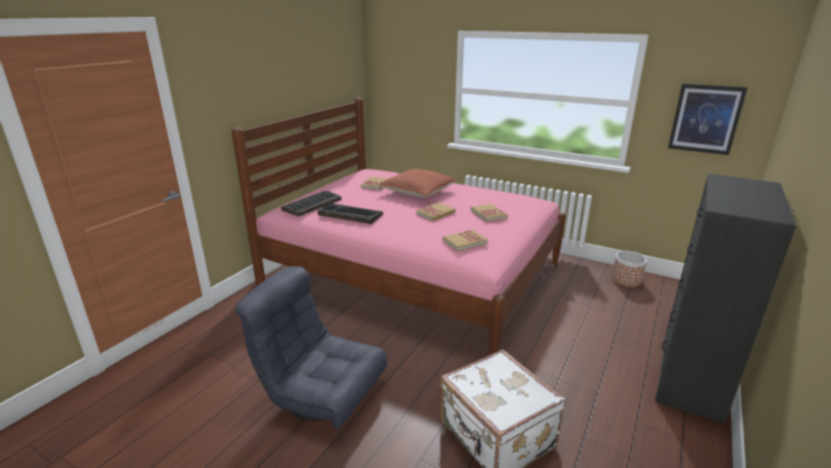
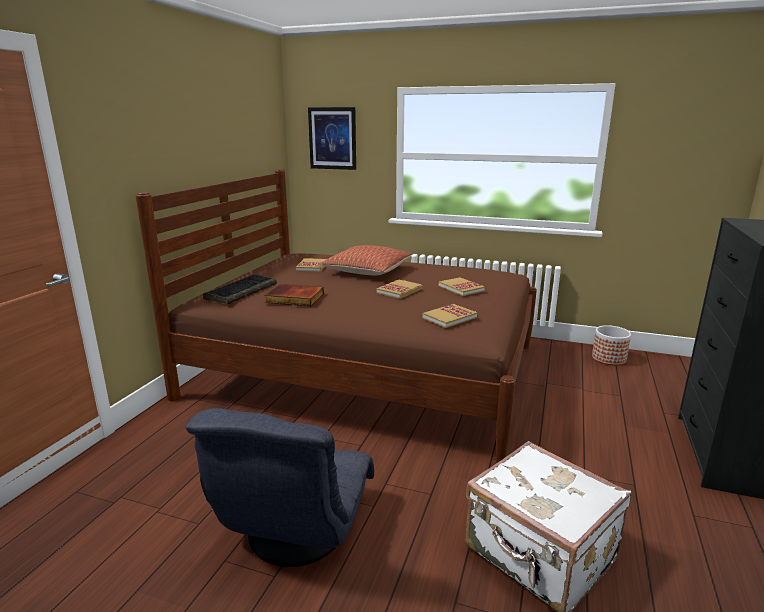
camera: 10 degrees left, 5 degrees down
pink bed [231,98,566,355] -> brown bed [136,169,537,463]
grey armchair [235,266,387,429] -> grey armchair turned 90 degrees counterclockwise [185,408,374,567]
keyboard [318,203,383,224] -> book [265,284,324,306]
picture [668,83,748,155] -> picture moved to [308,107,356,170]

